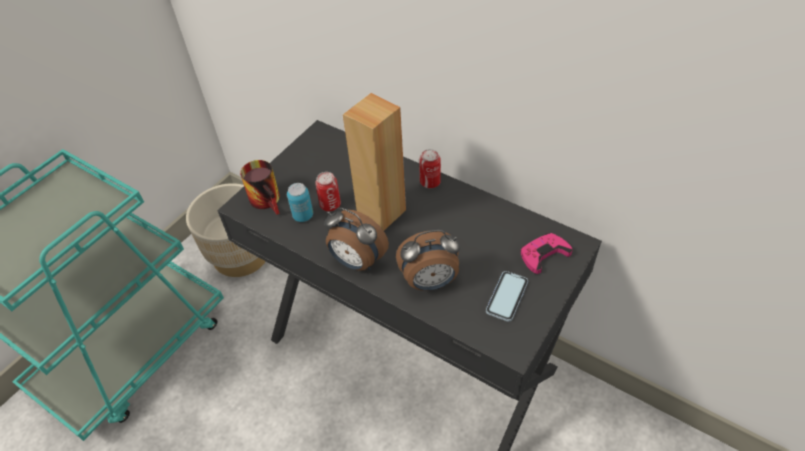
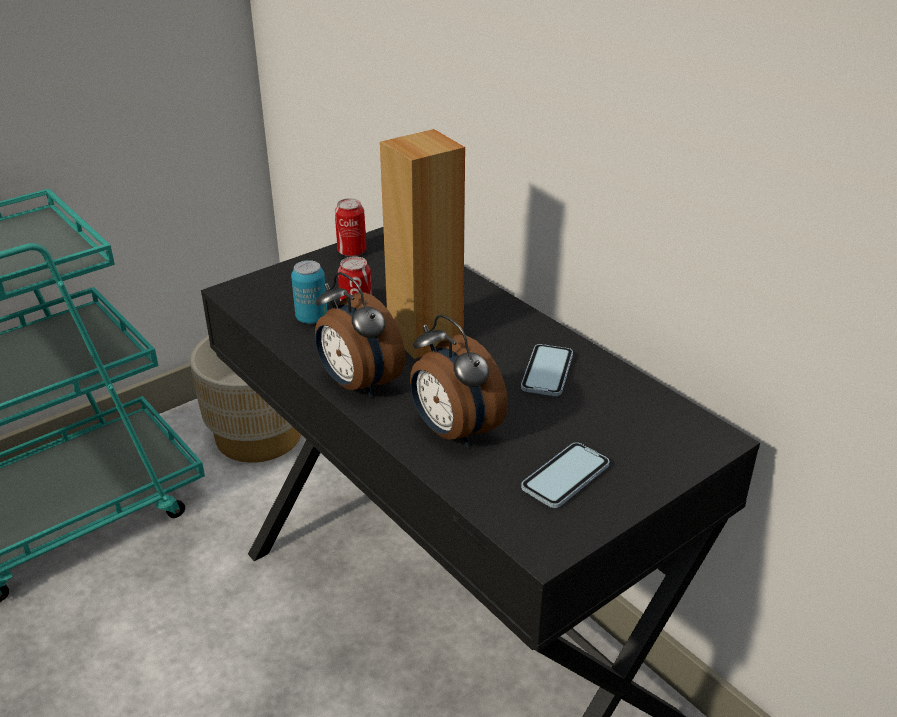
camera: 15 degrees right, 15 degrees down
mug [240,160,280,214] -> none
alarm clock [396,230,460,291] -> alarm clock turned 45 degrees clockwise [410,315,508,447]
can [419,149,441,188] -> can moved to [335,198,366,257]
pink game controller [520,233,573,274] -> none
none -> phone [521,344,573,396]

